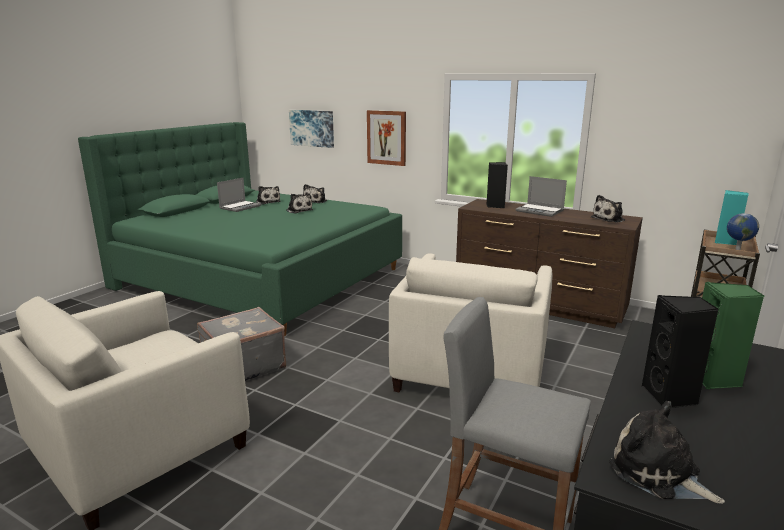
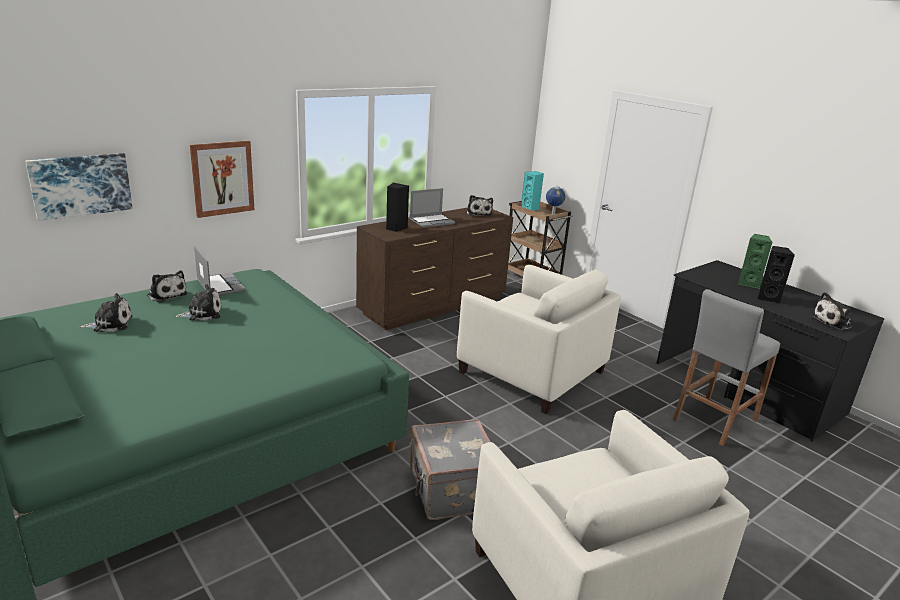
camera: 70 degrees left, 5 degrees up
laptop [217,178,262,212] -> laptop moved to [194,246,246,295]

